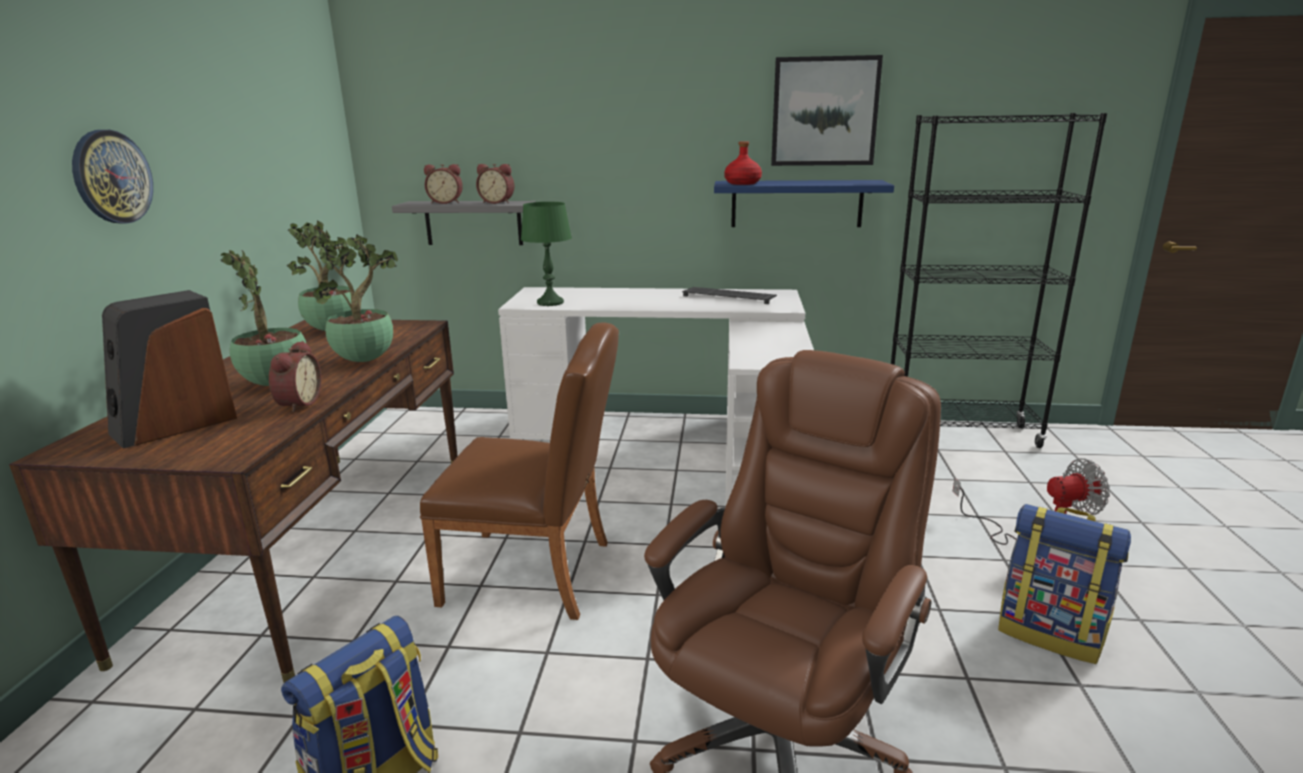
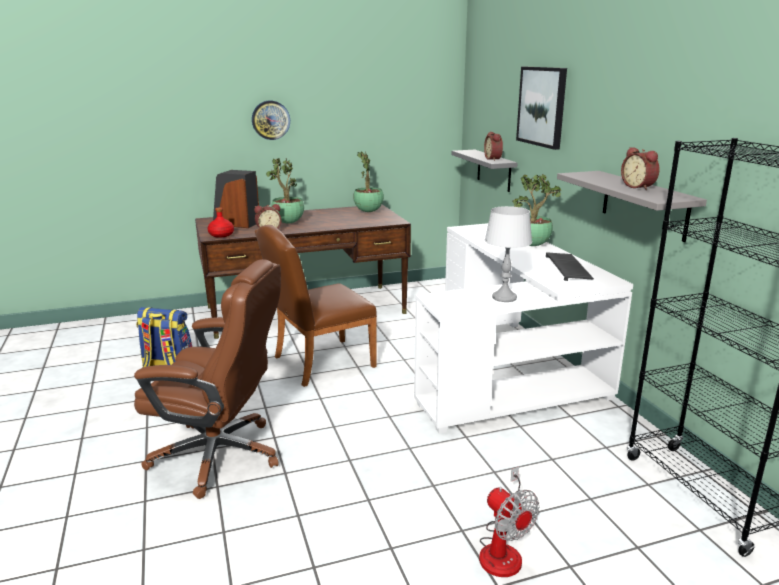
camera: 65 degrees right, 0 degrees up
potted plant [313,235,398,362] -> potted plant moved to [512,174,561,246]
brown chair [420,323,619,620] -> brown chair turned 75 degrees clockwise [255,225,377,387]
alarm clock [424,164,463,204] -> alarm clock moved to [621,147,659,190]
green table lamp [521,202,572,306] -> none
blue shelf [714,180,894,227] -> grey shelf [557,171,707,242]
red bottle [724,141,762,185] -> red bottle moved to [207,207,234,238]
picture [771,55,883,166] -> picture moved to [516,67,567,150]
backpack [998,504,1131,664] -> none
none -> grey table lamp [485,206,532,302]

